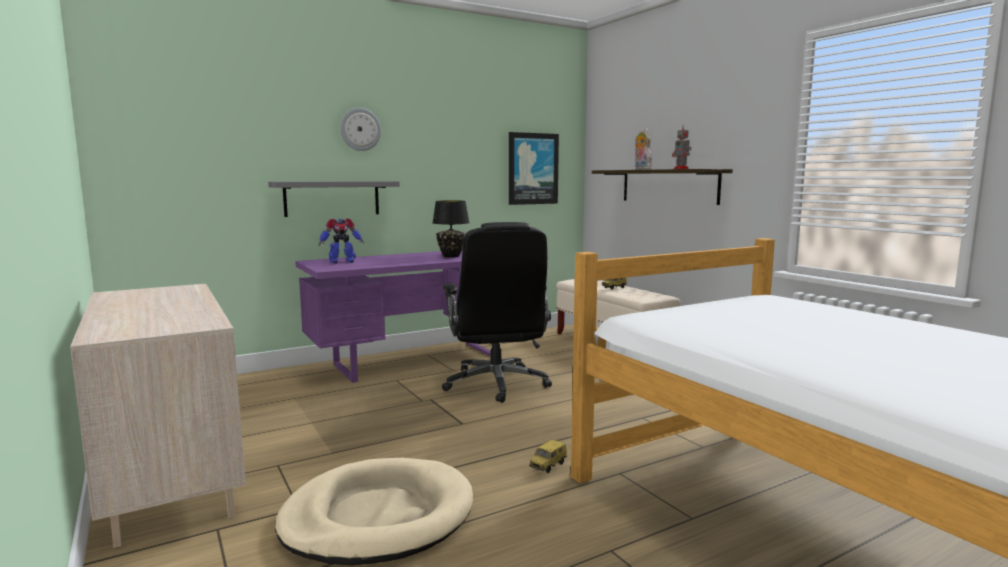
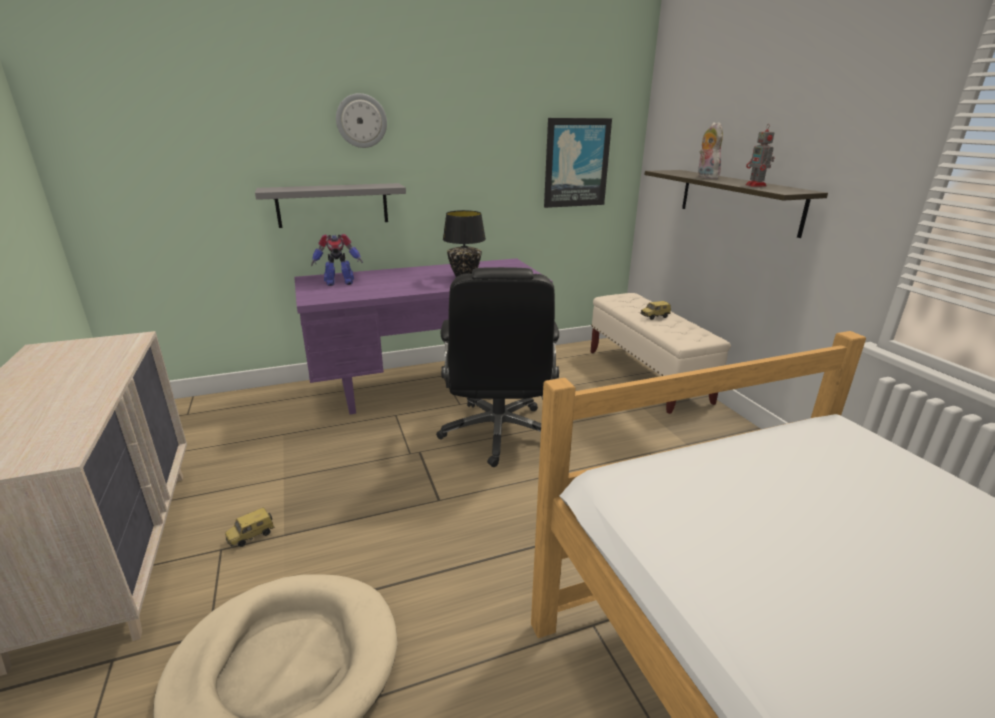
camera: 10 degrees right, 15 degrees up
toy car [529,440,567,473] -> toy car moved to [225,507,275,547]

